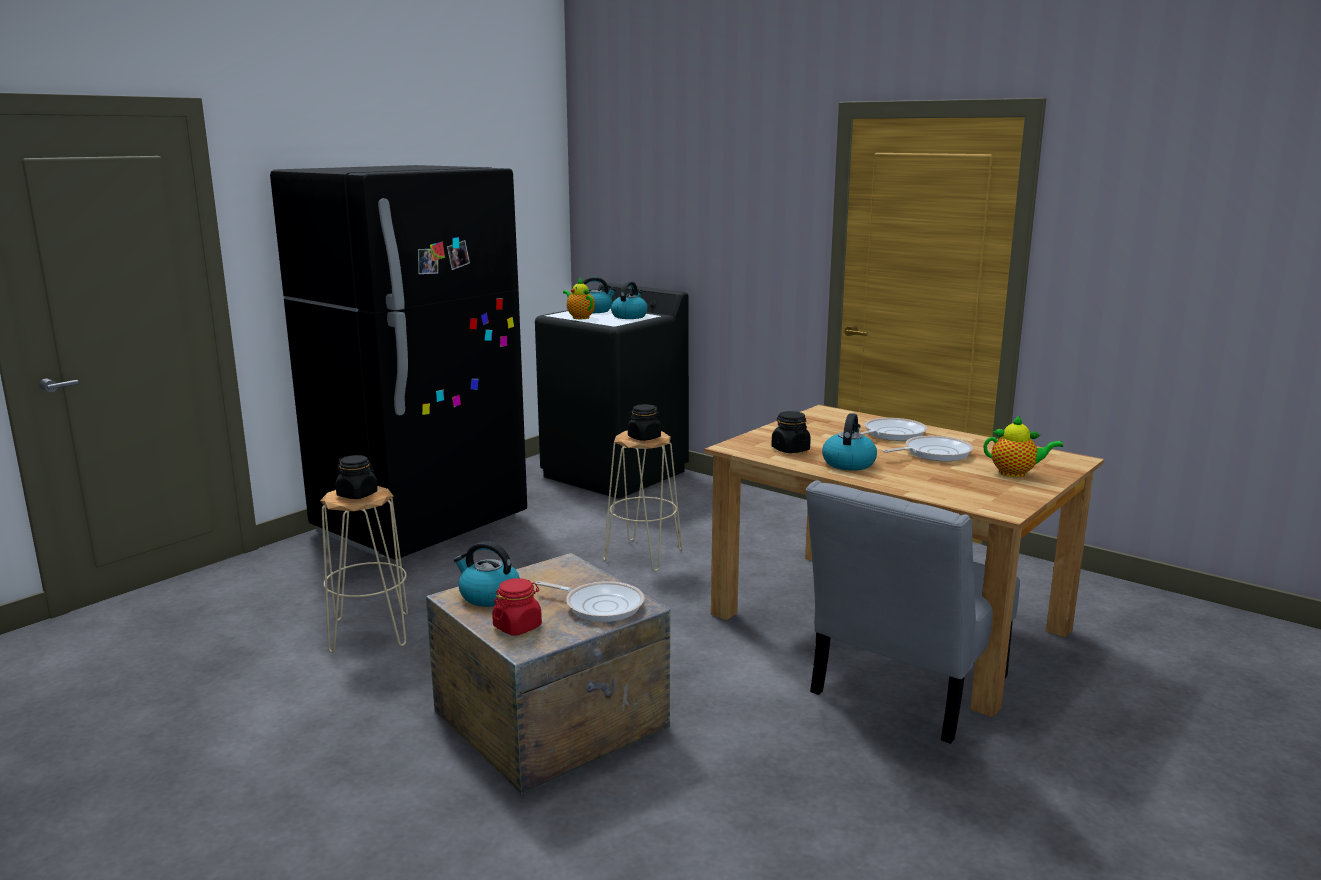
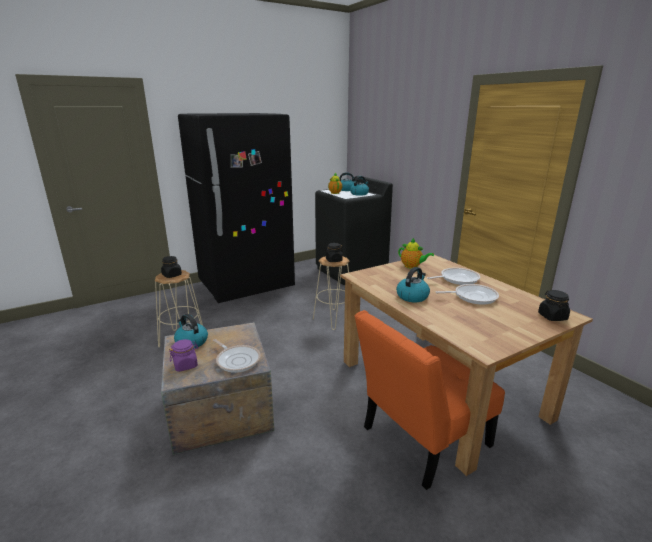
camera: 20 degrees right, 5 degrees up
red jar [492,578,542,635] -> purple jar [169,339,199,372]
black jar [771,411,811,453] -> black jar moved to [538,290,570,321]
grey chair [806,480,1020,744] -> orange chair [355,310,505,490]
teapot [984,415,1063,477] -> teapot moved to [398,238,434,269]

